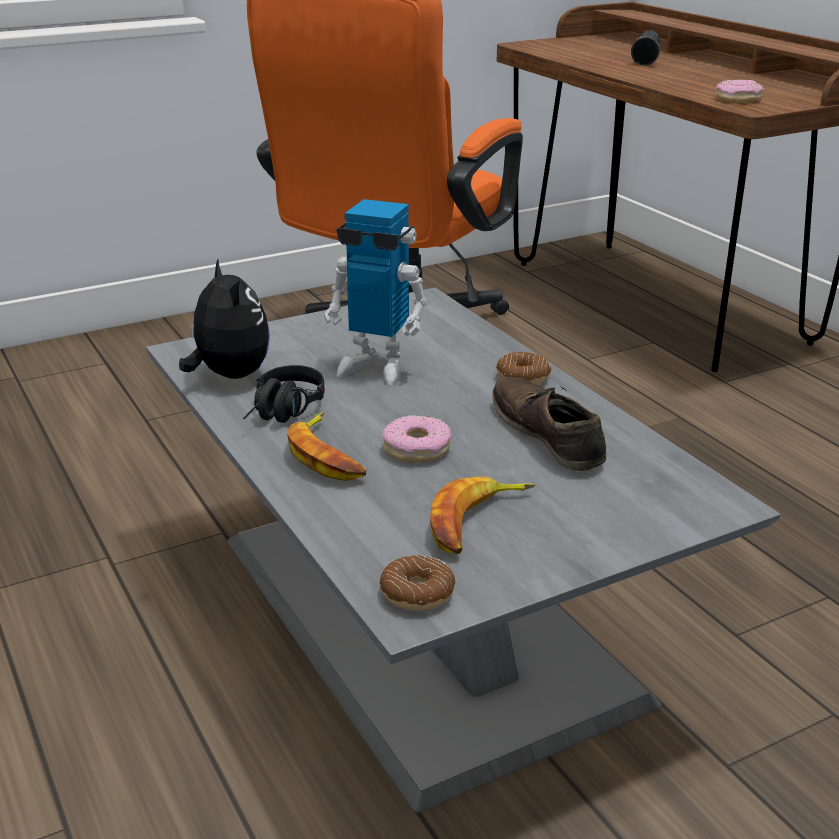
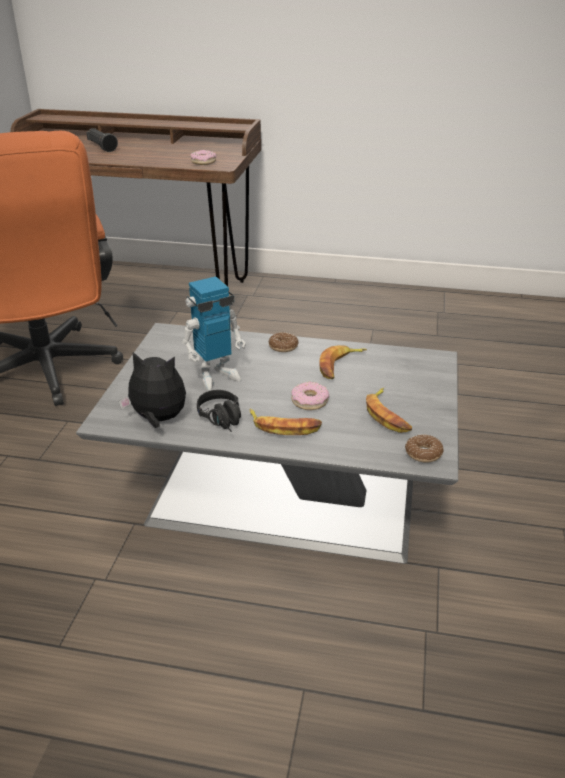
camera: 50 degrees left, 5 degrees up
brown shoe [492,377,606,471] -> banana [319,345,367,379]

